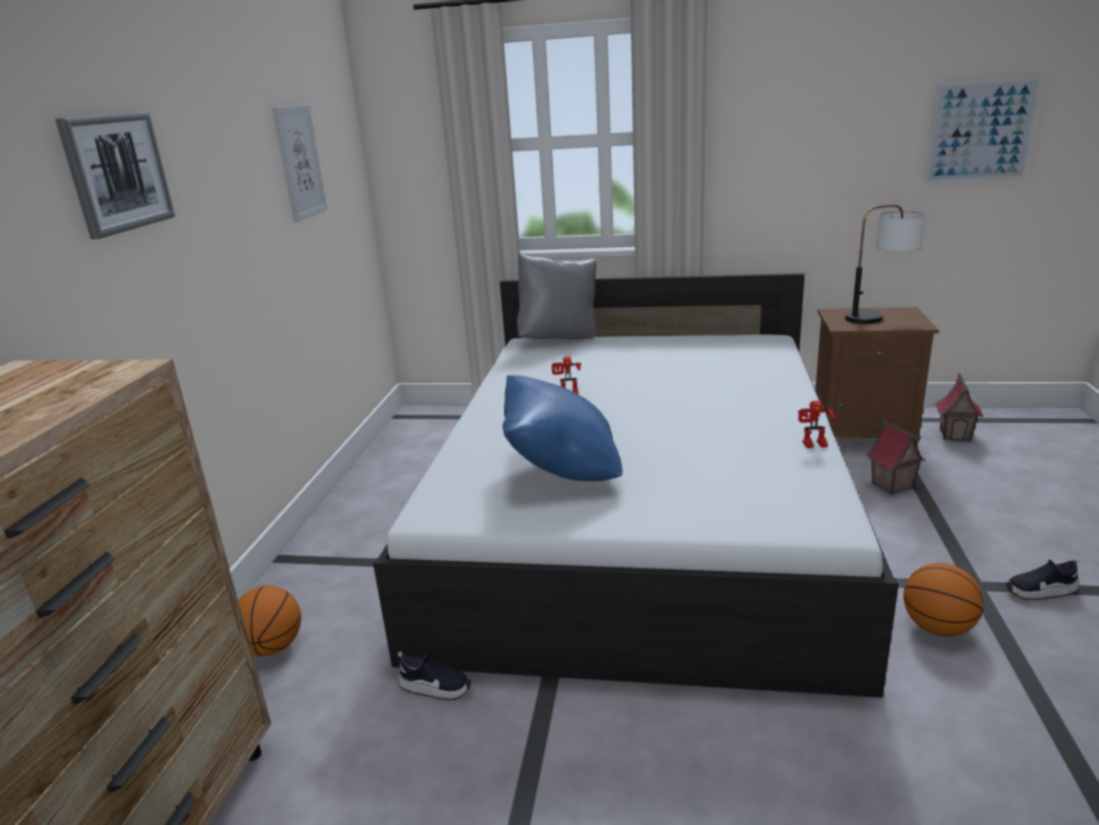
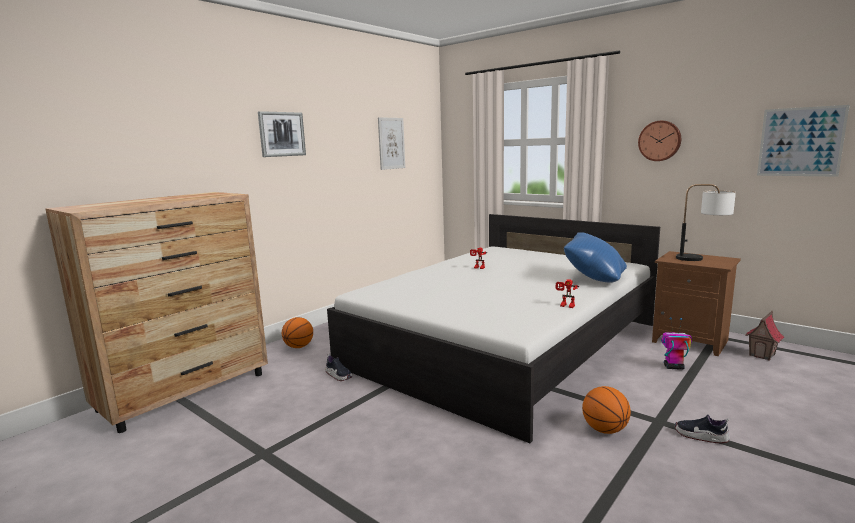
camera: 30 degrees right, 10 degrees down
blue pillow [502,375,623,481] -> blue pillow moved to [564,232,627,283]
grey pillow [517,254,597,340] -> none
toy house [866,417,926,495] -> toy robot [661,317,692,370]
none -> wall clock [638,121,681,161]

